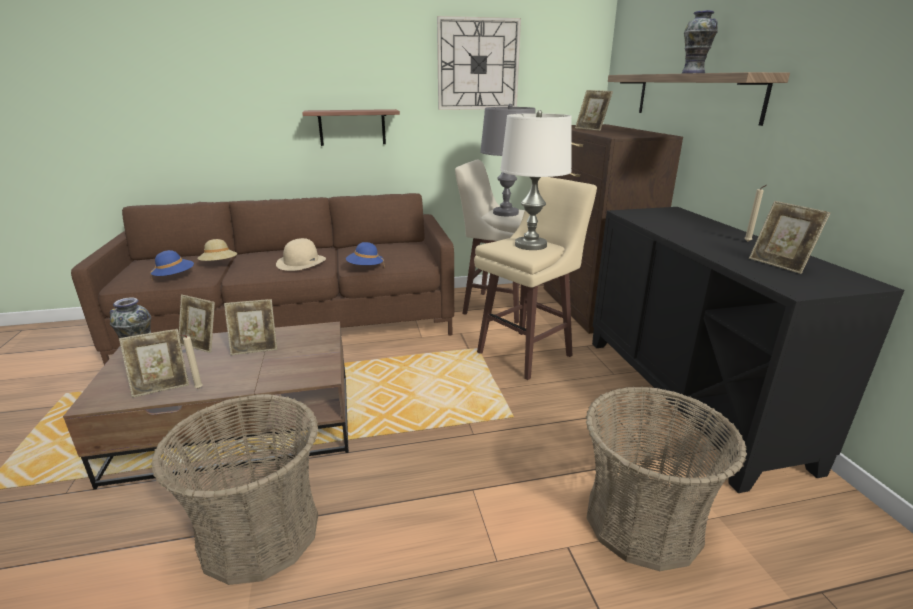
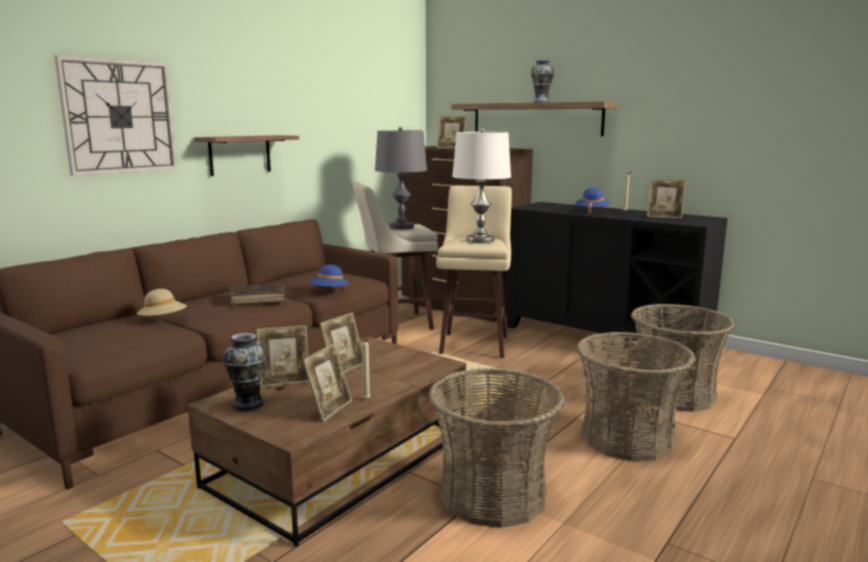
camera: 40 degrees left, 10 degrees down
blue hat [150,250,194,278] -> blue hat moved to [575,188,610,214]
beige hat [276,238,326,271] -> brown book [229,283,285,305]
wall clock [437,16,521,110] -> wall clock moved to [54,55,177,176]
none -> basket [576,332,696,461]

